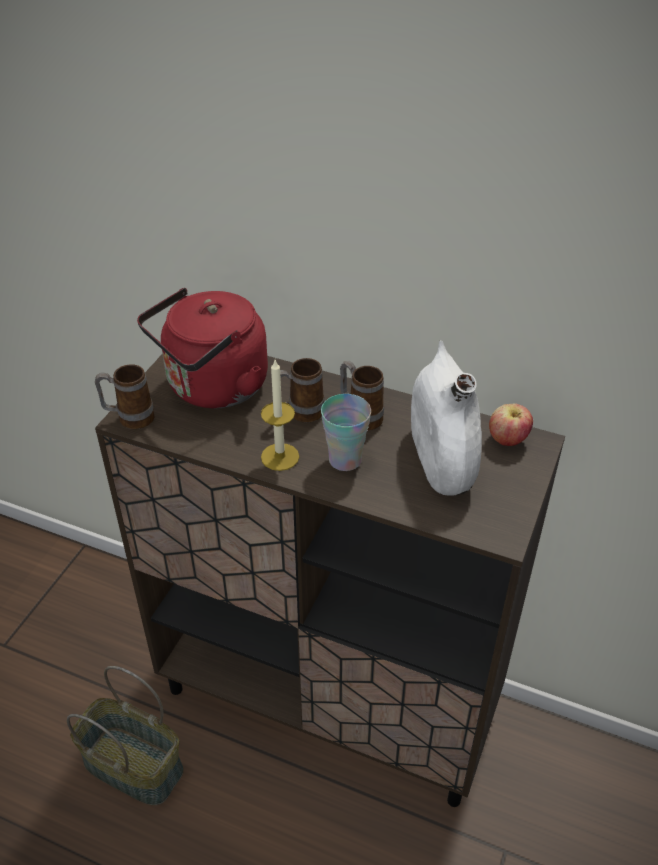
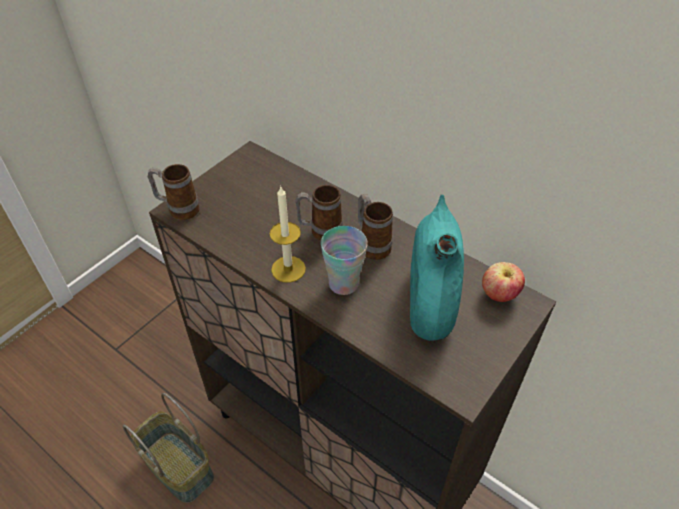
camera: 15 degrees right, 5 degrees up
red kettle [137,288,268,409] -> none
white vase [411,341,482,496] -> turquoise vase [410,194,464,341]

